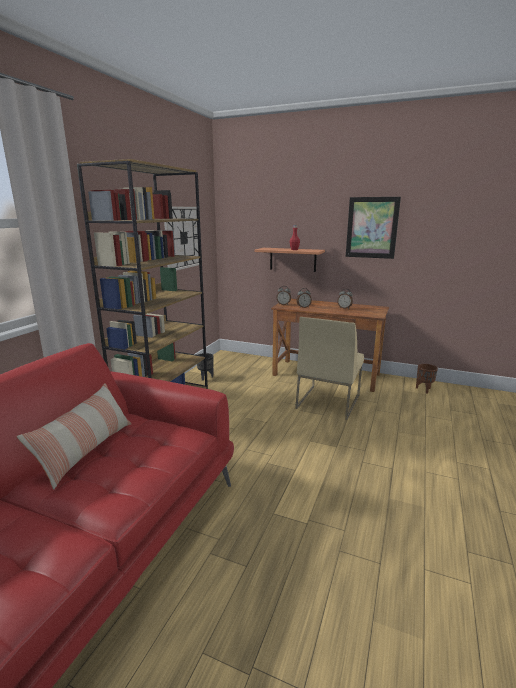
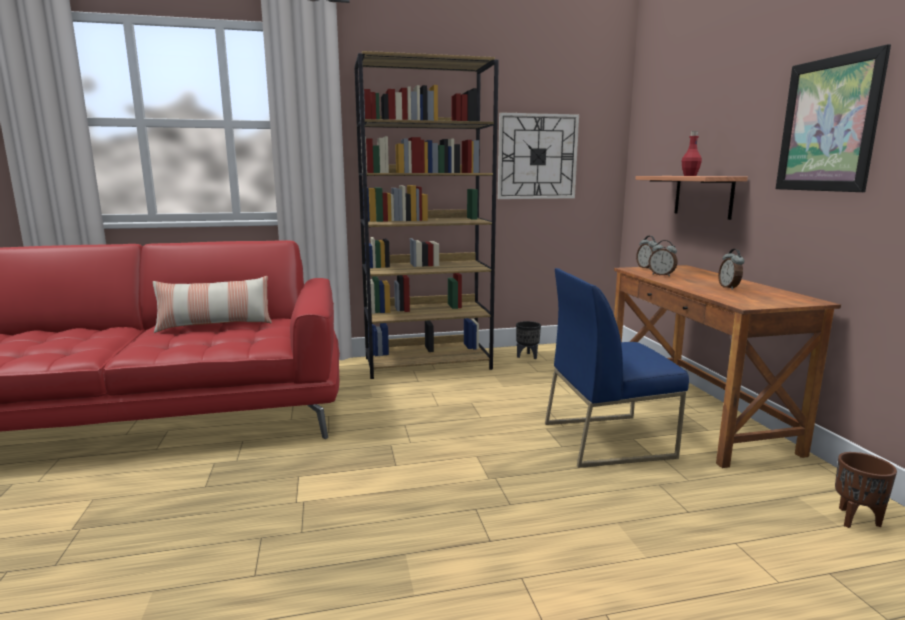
camera: 55 degrees right, 5 degrees down
beige chair [295,317,364,420] -> blue chair [545,268,689,468]

